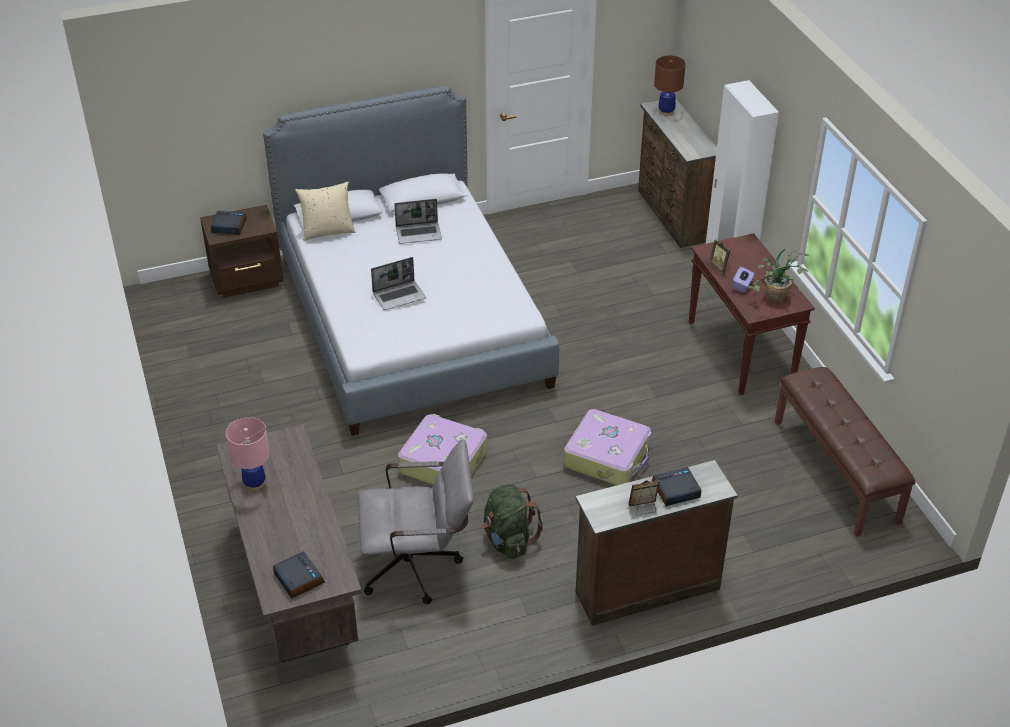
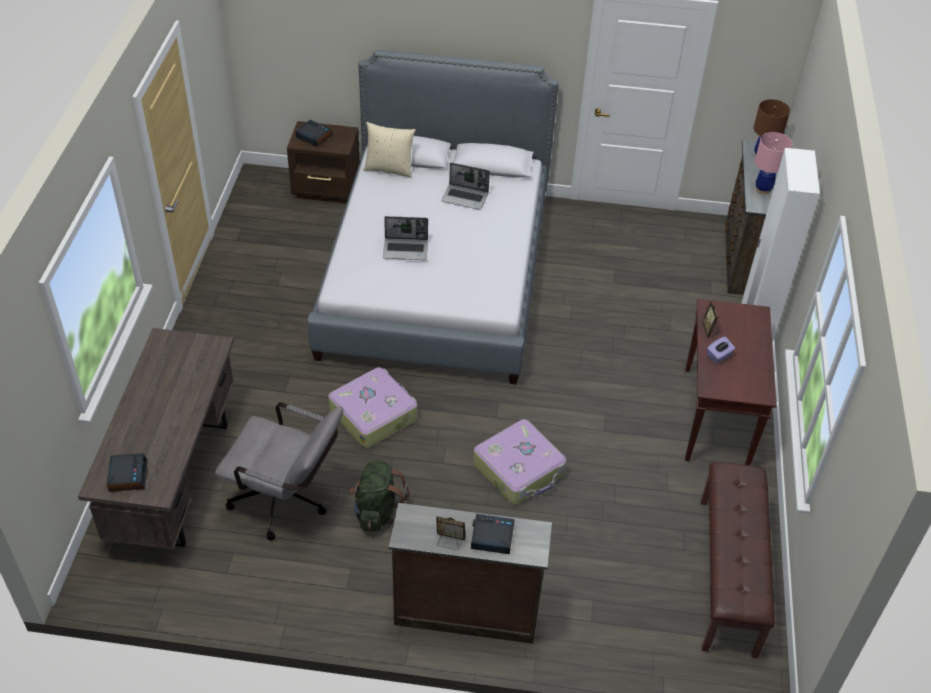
camera: 25 degrees right, 5 degrees up
pink table lamp [226,417,270,491] -> pink table lamp moved to [755,132,793,194]
potted plant [748,248,809,303] -> none

